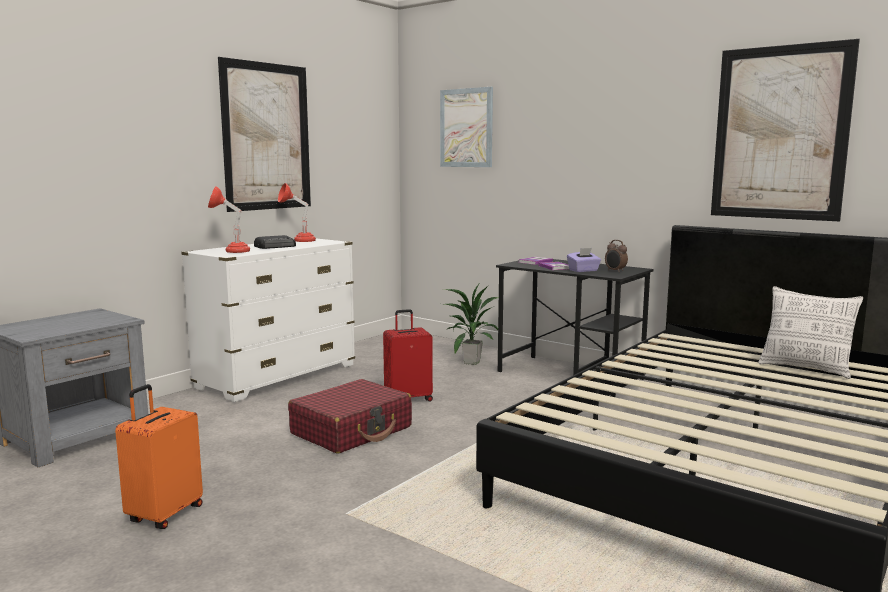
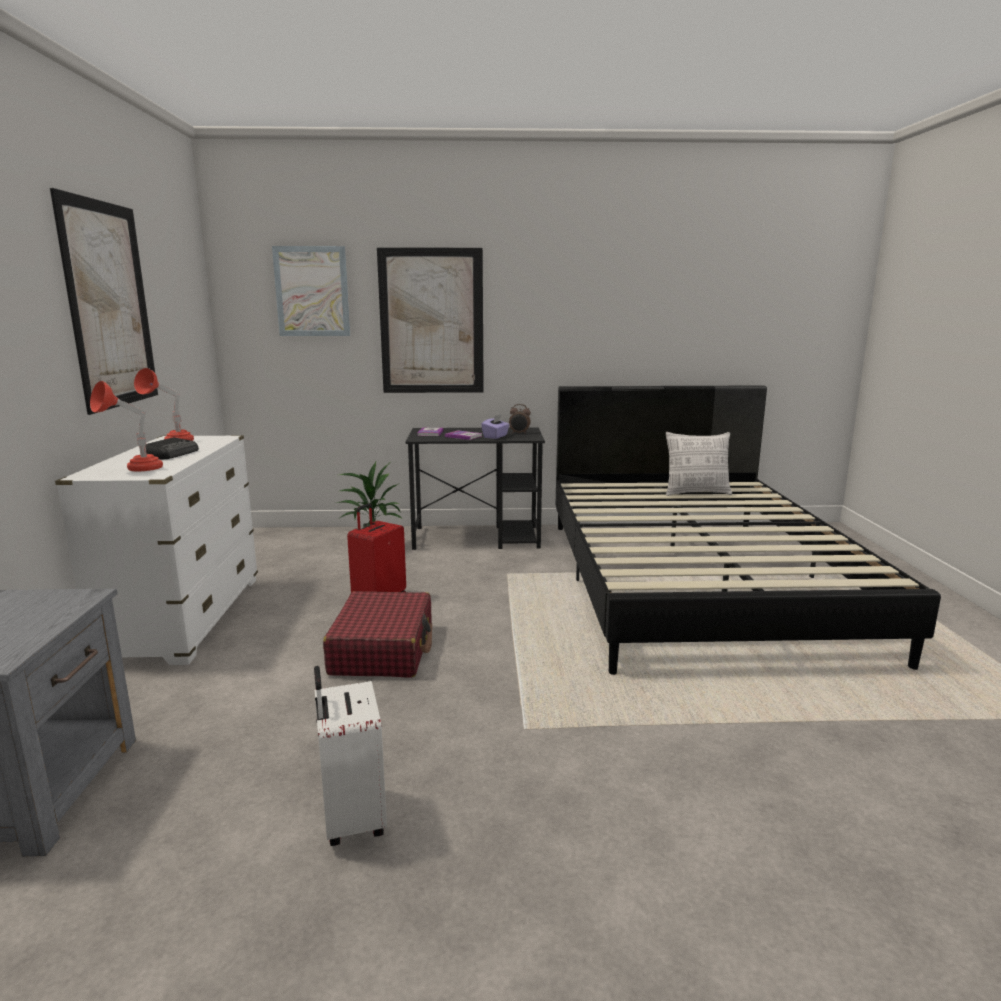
camera: 40 degrees left, 5 degrees up
orange suitcase [115,384,203,529] -> white suitcase [314,666,387,846]
picture [711,39,860,221] -> picture moved to [377,247,484,393]

